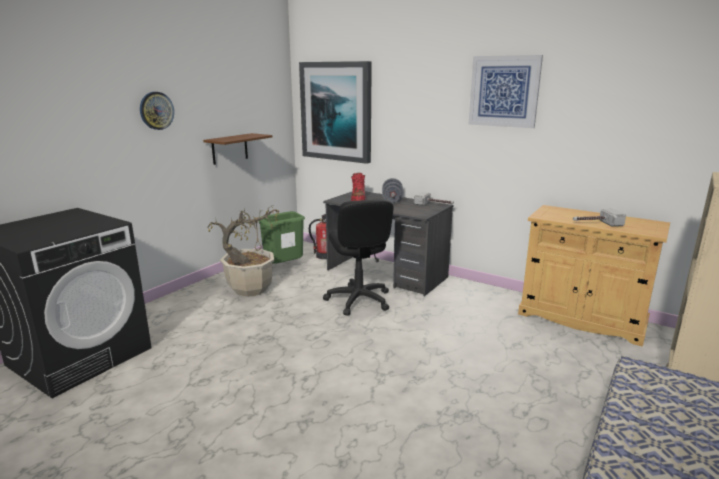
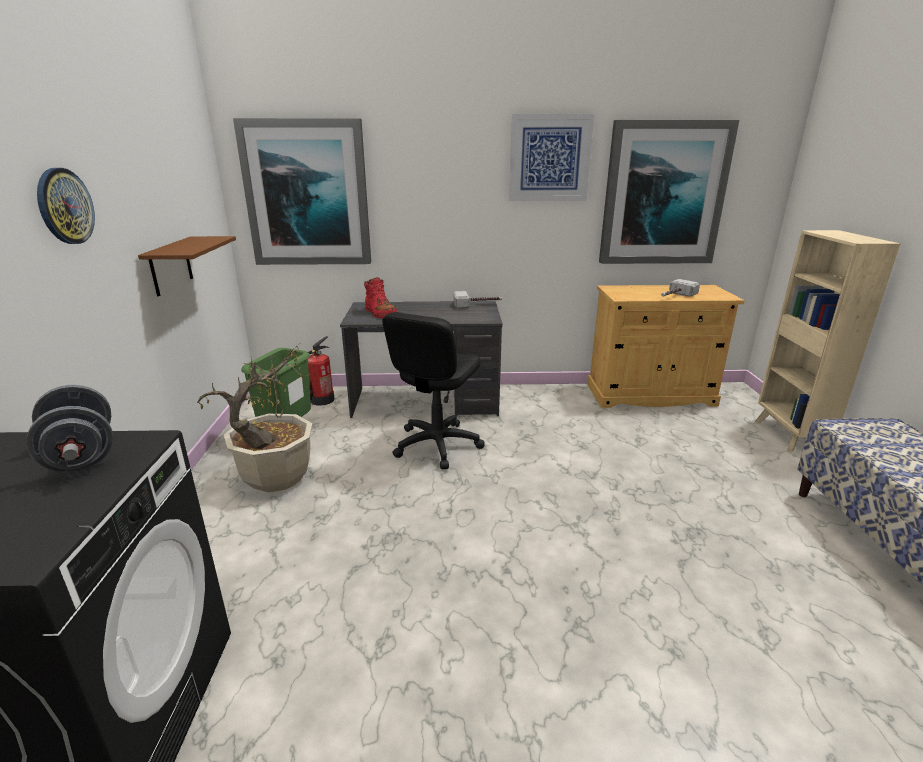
camera: 35 degrees left, 5 degrees up
black office chair [323,199,394,316] -> black office chair turned 75 degrees clockwise [382,312,485,469]
grey dumbbell [382,178,404,204] -> grey dumbbell moved to [26,385,113,472]
none -> picture [599,120,739,264]

